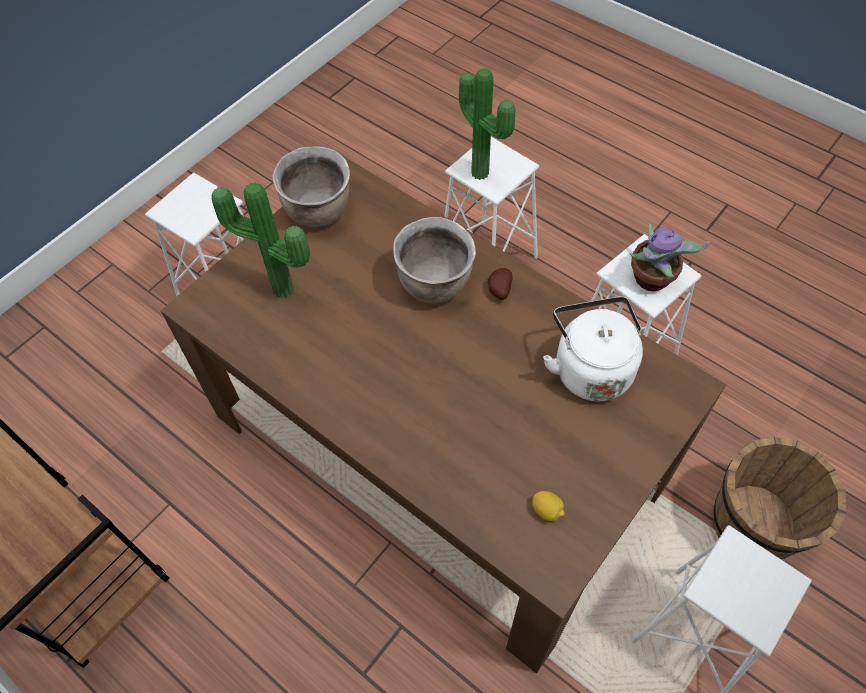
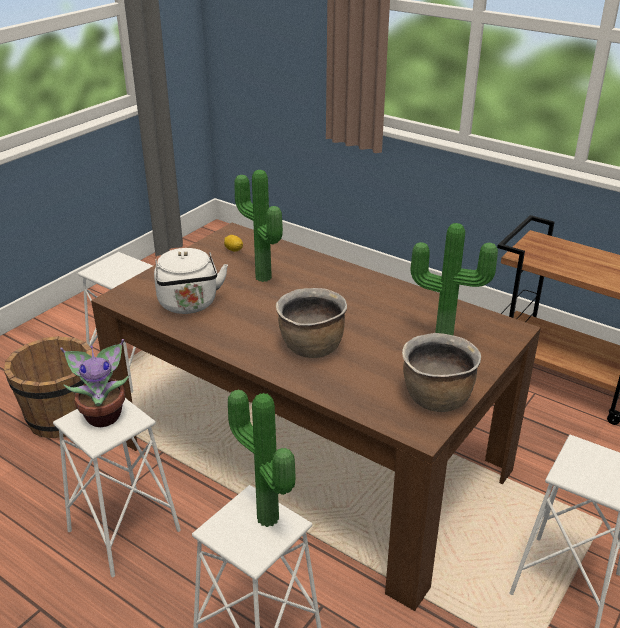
camera: 175 degrees right, 25 degrees down
potato [488,268,513,300] -> none
none -> potted plant [234,170,283,282]

